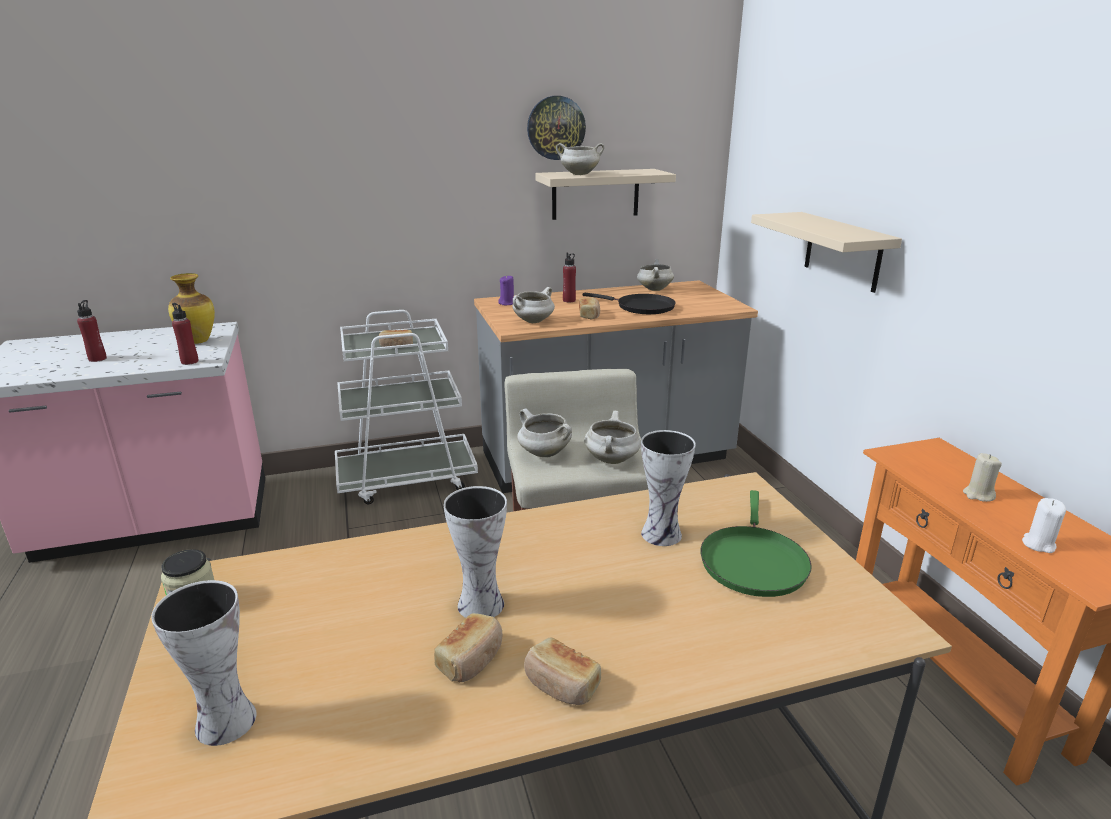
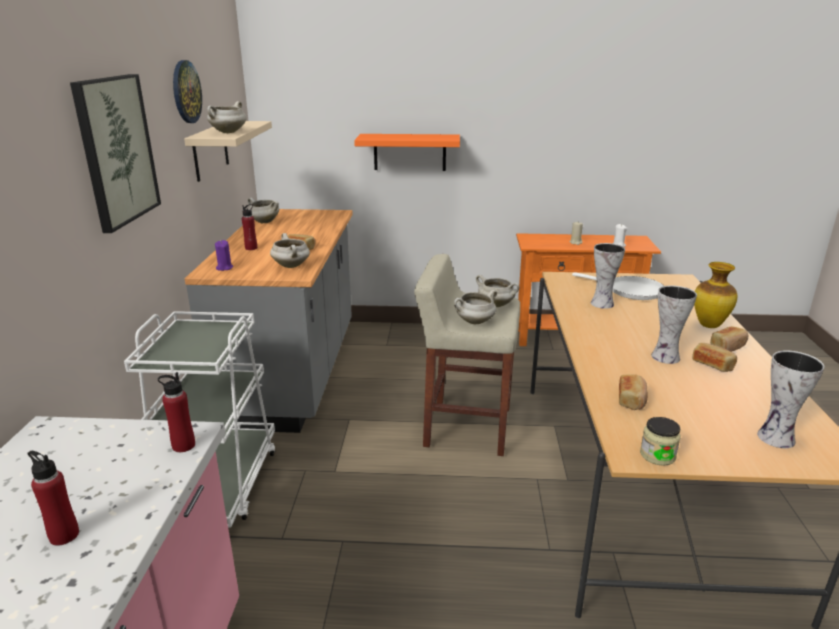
camera: 70 degrees left, 0 degrees up
vase [168,273,215,344] -> vase moved to [694,262,737,328]
bread [379,330,413,347] -> bread moved to [619,374,648,410]
black frying pan [582,293,676,314] -> none
green frying pan [700,490,811,597] -> white frying pan [572,272,664,300]
beige shelf [751,212,902,293] -> orange shelf [354,134,460,171]
none -> picture [70,74,161,233]

